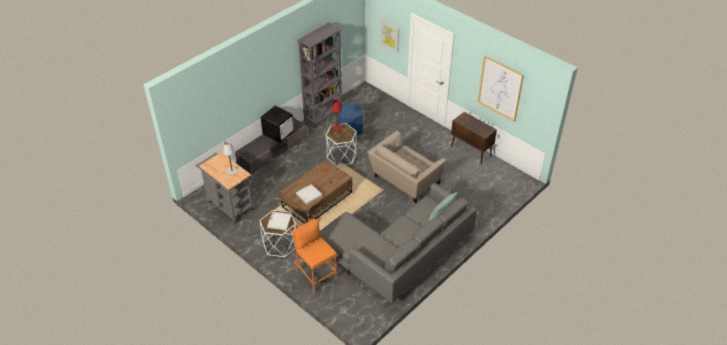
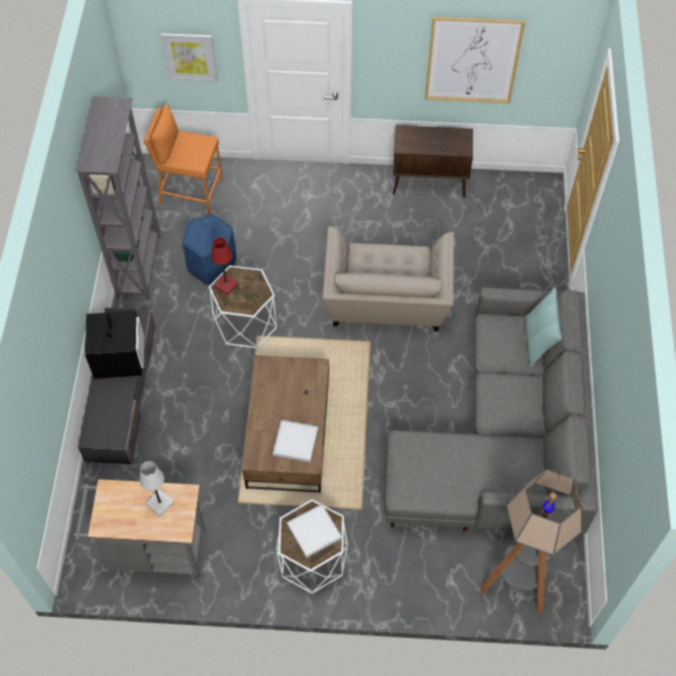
camera: 40 degrees left, 15 degrees up
orange stool [292,219,337,292] -> orange stool moved to [144,104,223,215]
none -> floor lamp [480,469,582,615]

